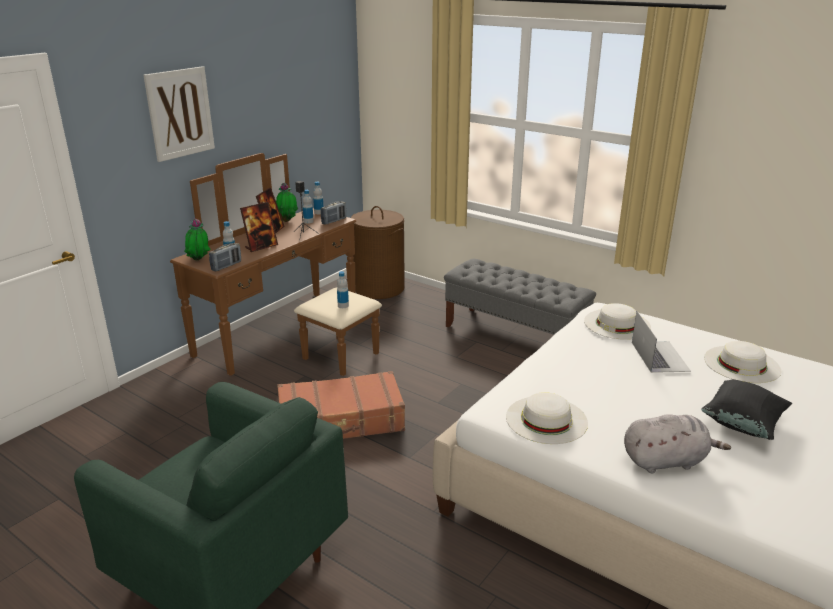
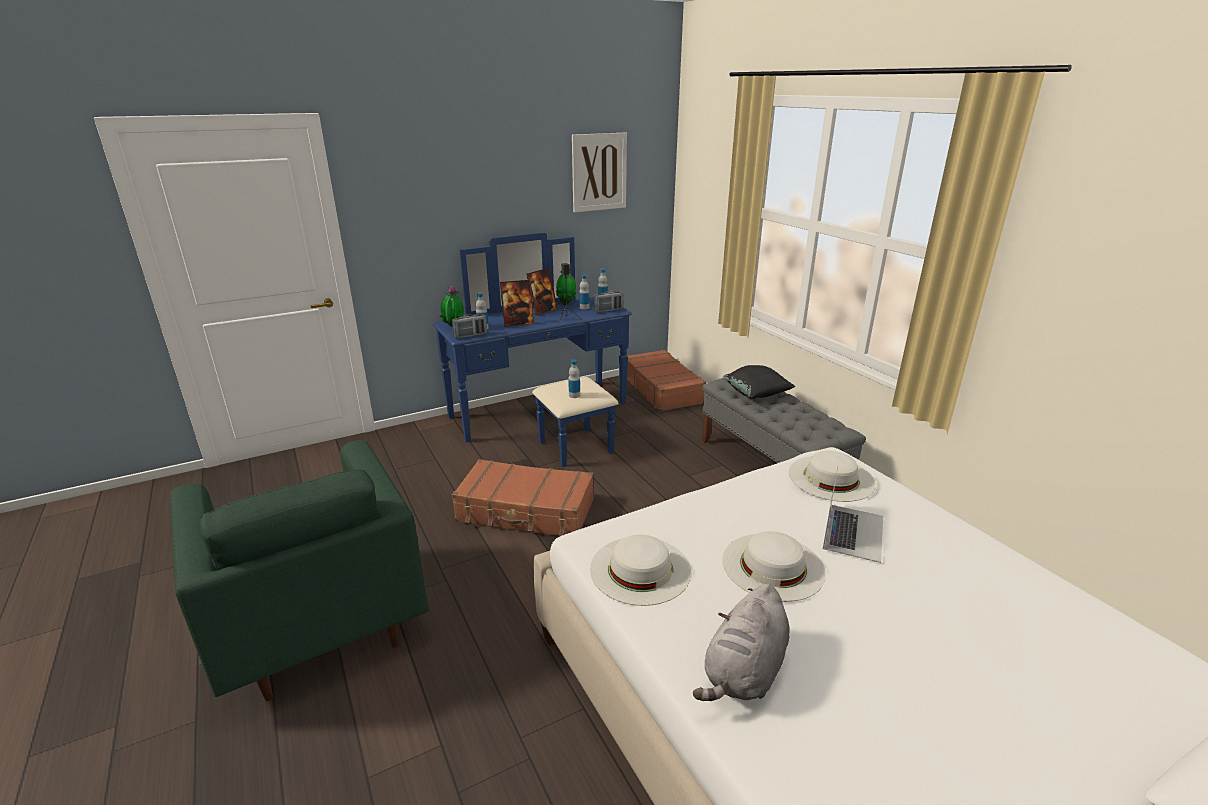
camera: 25 degrees right, 0 degrees up
picture [143,66,215,162] -> picture moved to [572,133,627,212]
brown dresser [170,153,382,376] -> blue dresser [433,232,632,467]
brown laundry basket [351,206,405,299] -> brown suitcase [627,350,706,412]
grey plush toy [624,414,731,473] -> grey plush toy turned 105 degrees clockwise [693,584,790,701]
black pillow [701,379,792,440] -> black pillow moved to [723,365,796,399]
white hat [704,341,781,383] -> white hat moved to [722,531,826,602]

